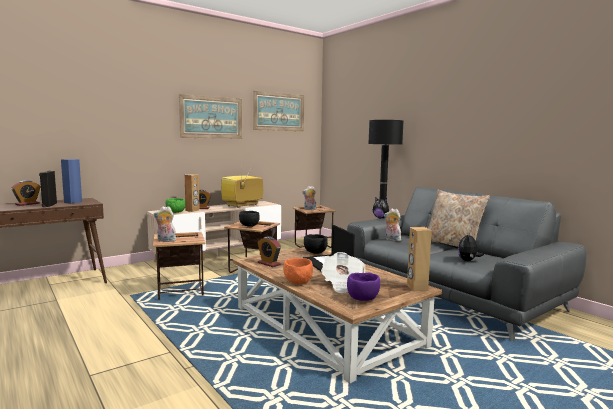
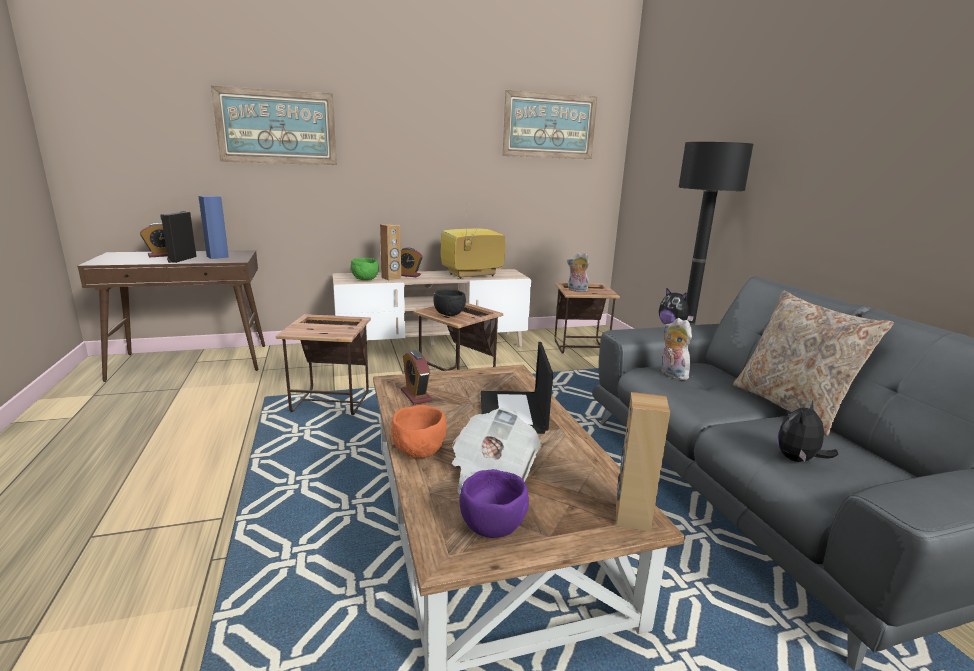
camera: 20 degrees right, 10 degrees up
plush toy [154,206,176,242] -> none
picture [179,94,242,139] -> picture moved to [211,85,337,165]
black bowl [304,234,328,254] -> none

